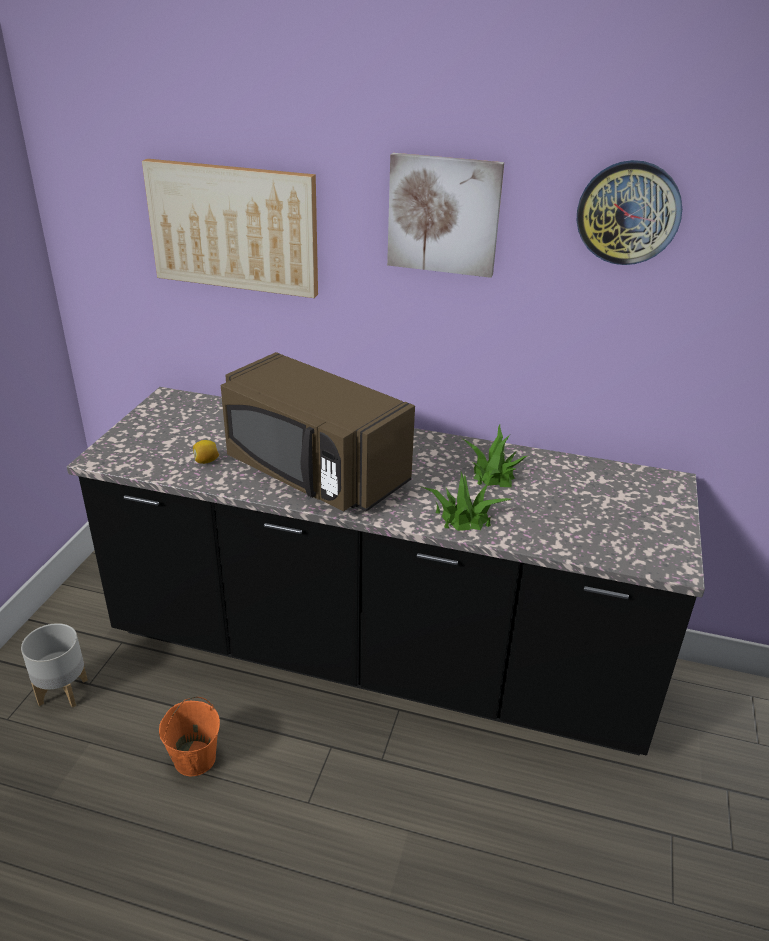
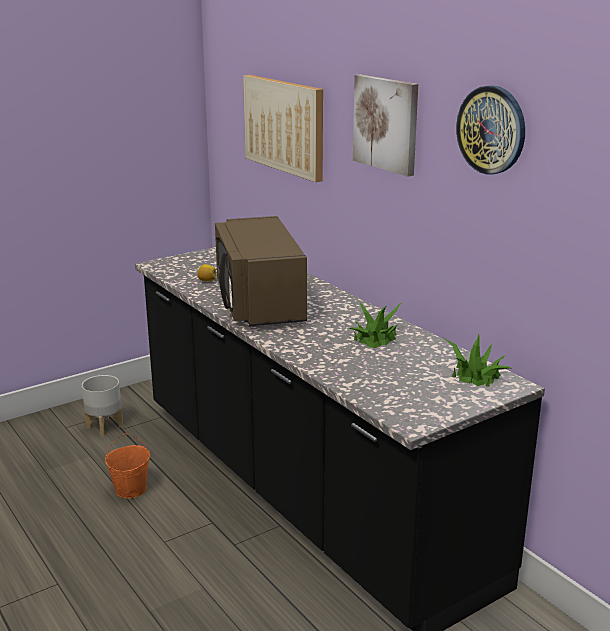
camera: 40 degrees right, 10 degrees down
potted plant [419,472,512,531] -> potted plant moved to [444,335,511,387]

